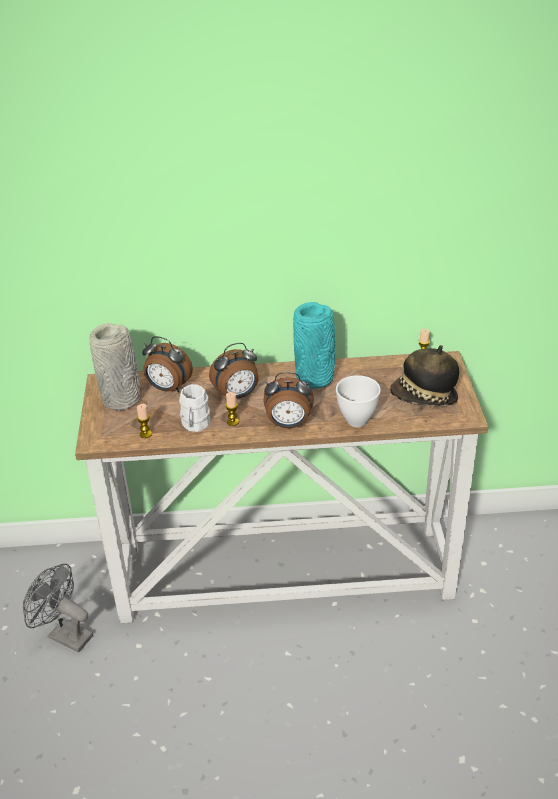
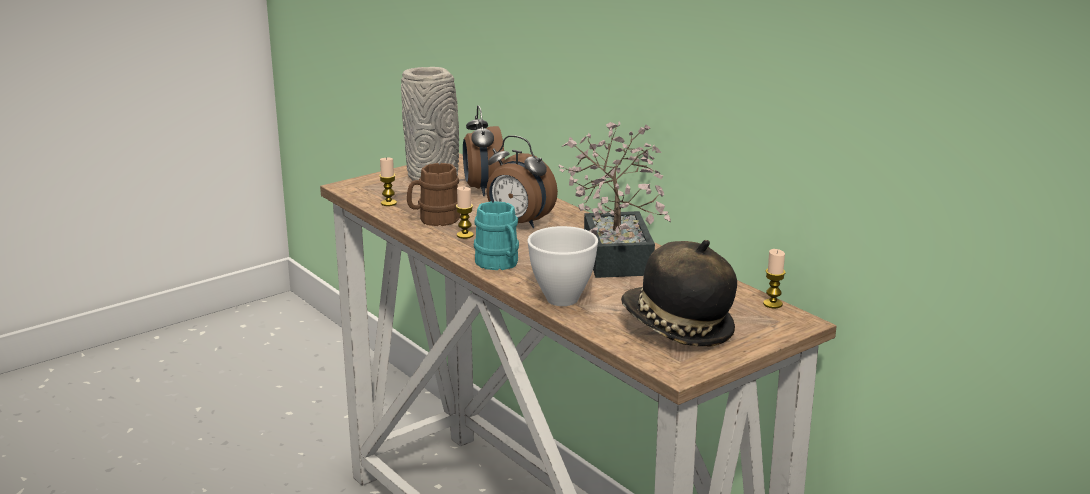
camera: 55 degrees right, 15 degrees down
grey fan [23,564,93,652] -> none
white mug [179,384,210,432] -> brown mug [407,163,460,226]
alarm clock [264,372,314,428] -> turquoise mug [474,201,519,270]
turquoise vase [293,302,335,389] -> potted plant [559,122,671,278]

